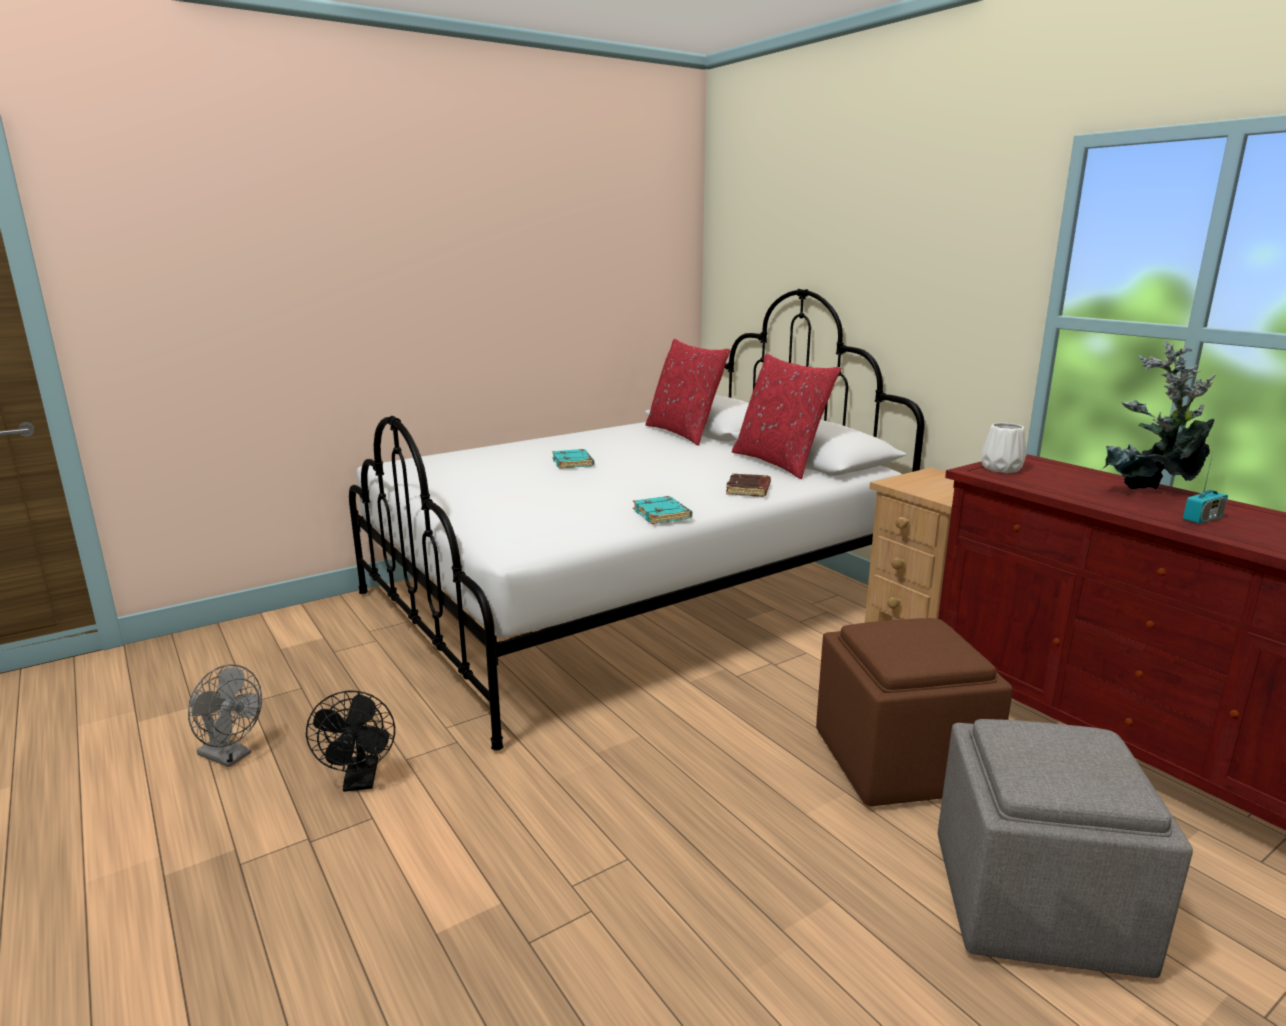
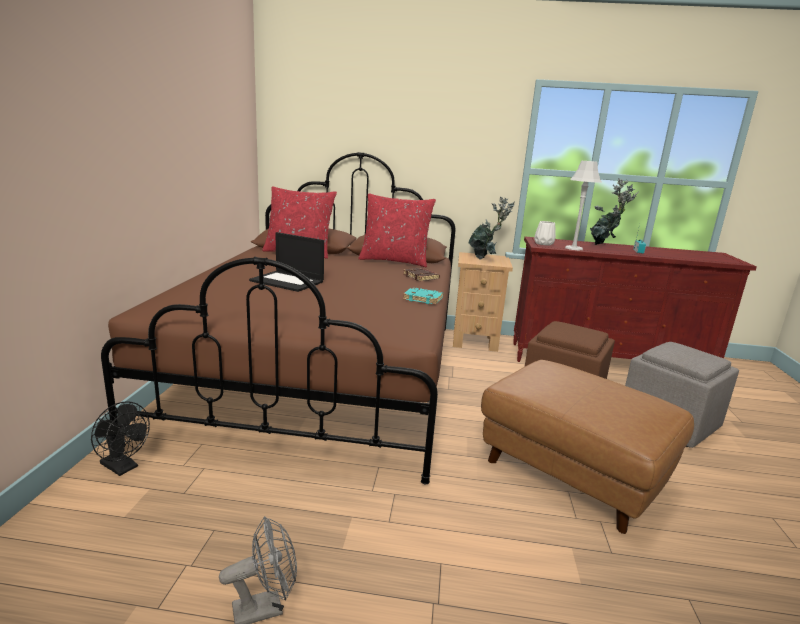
camera: 50 degrees left, 0 degrees up
black fan [306,691,395,792] -> black fan moved to [91,401,150,476]
white bed [349,289,925,751] -> brown bed [101,152,456,484]
turquoise book [552,449,594,469] -> laptop [249,232,324,292]
none -> potted plant [468,197,515,260]
none -> brown ottoman [481,360,694,534]
none -> grey table lamp [565,161,602,251]

